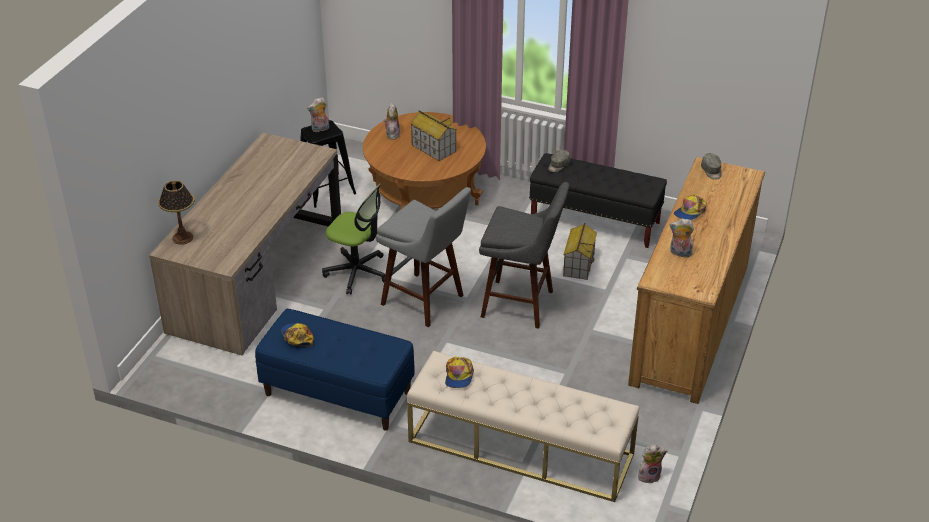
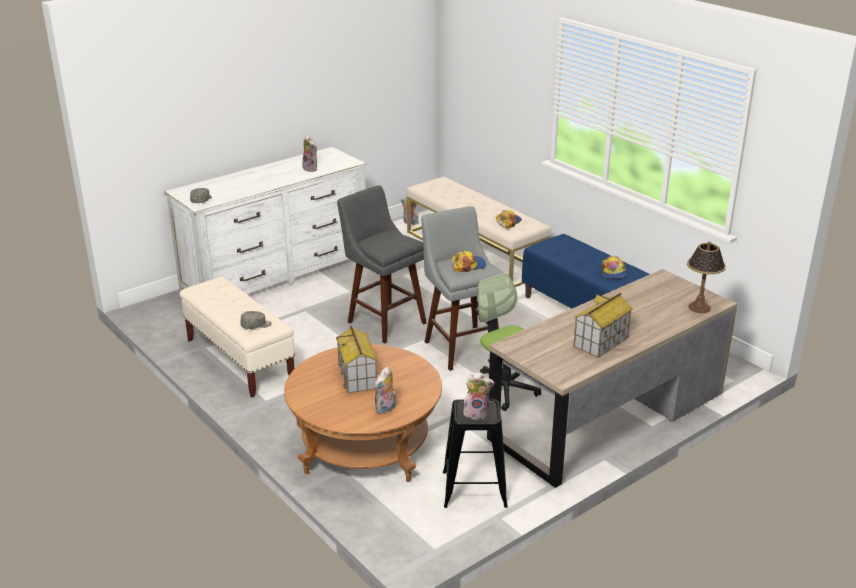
camera: 150 degrees left, 10 degrees down
black bench [529,153,667,248] -> beige bench [180,277,295,397]
toy house [563,223,597,280] -> toy house moved to [573,293,632,358]
brown dresser [628,157,765,404] -> white dresser [164,147,367,294]
cap [674,194,707,220] -> cap moved to [452,251,486,272]

